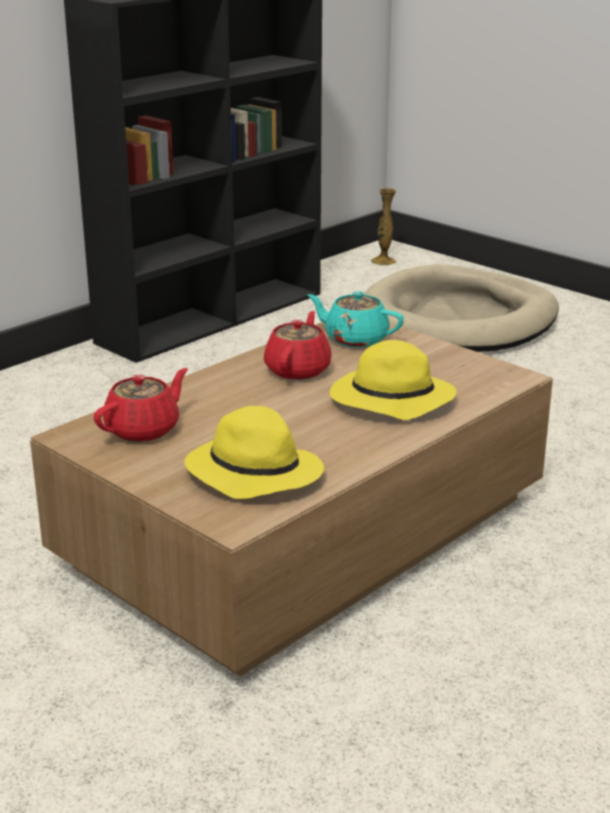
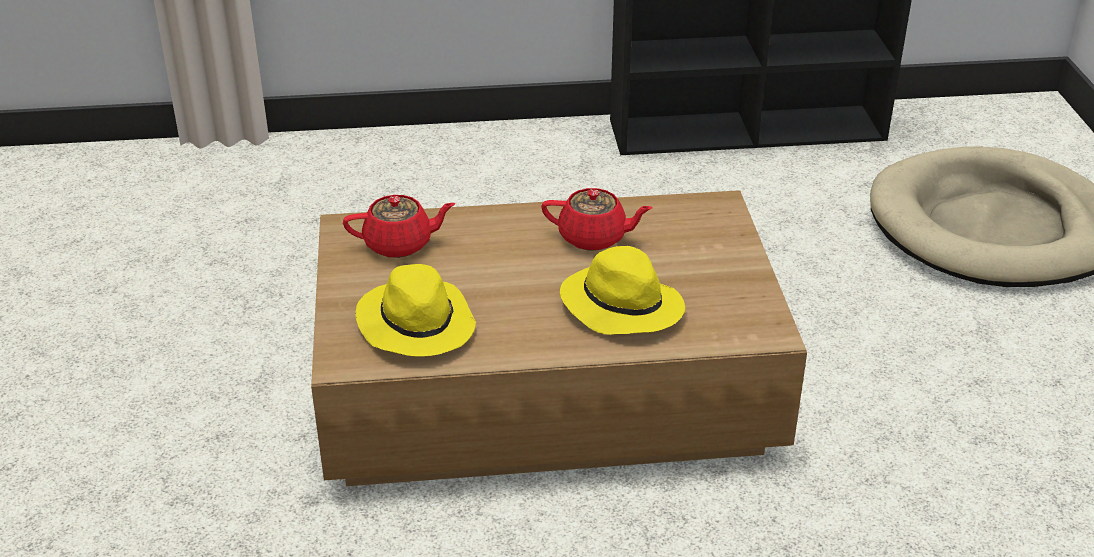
camera: 40 degrees right, 10 degrees up
red teapot [264,311,332,380] -> red teapot turned 45 degrees clockwise [541,188,653,250]
turquoise teapot [307,291,404,348] -> none
vase [371,188,396,265] -> none

